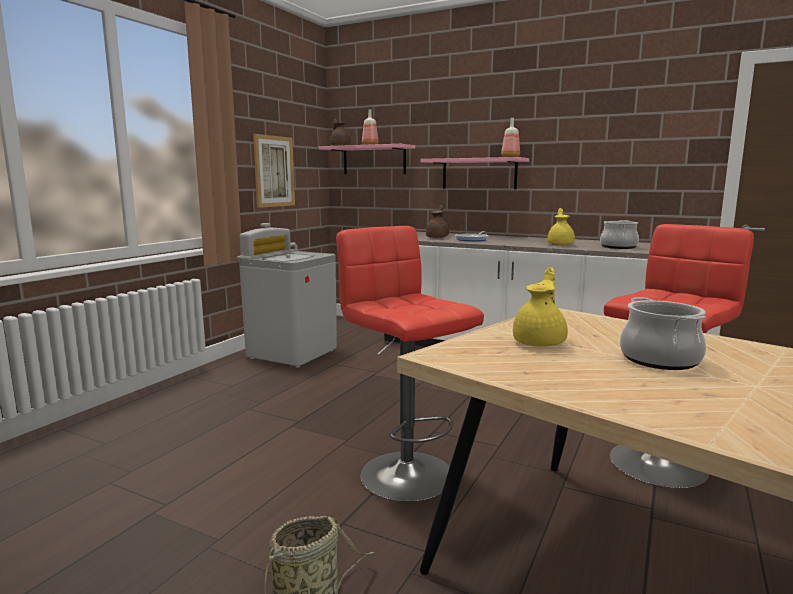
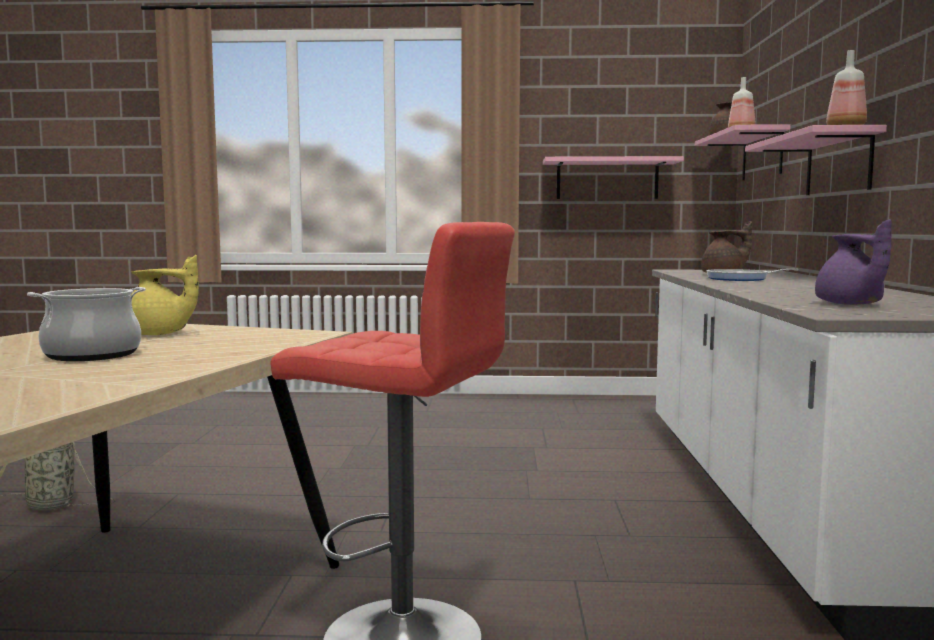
camera: 65 degrees right, 5 degrees down
grey washing machine [237,223,337,368] -> none
picture [253,134,295,208] -> pink shelf [543,156,684,199]
red stool [336,226,484,502] -> none
yellow teapot [548,208,575,245] -> none
cooking pot [600,220,639,249] -> purple teapot [815,219,892,305]

